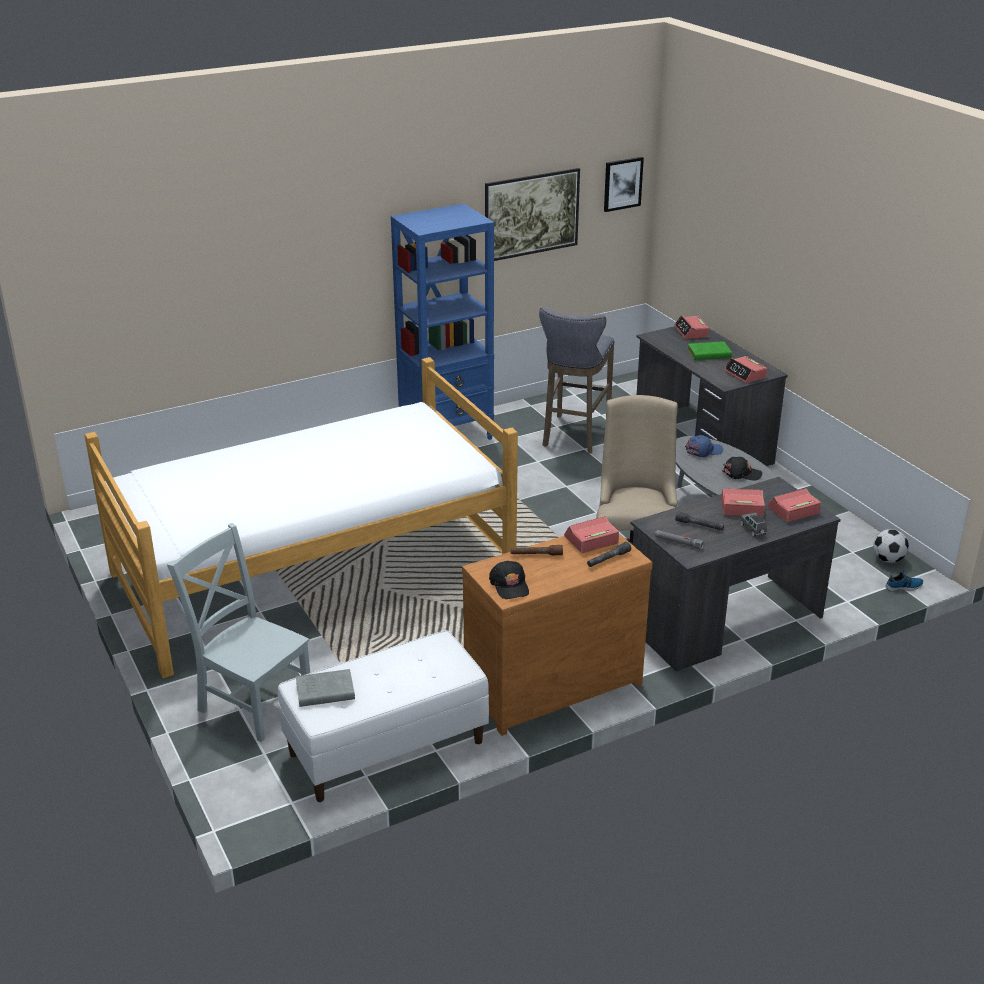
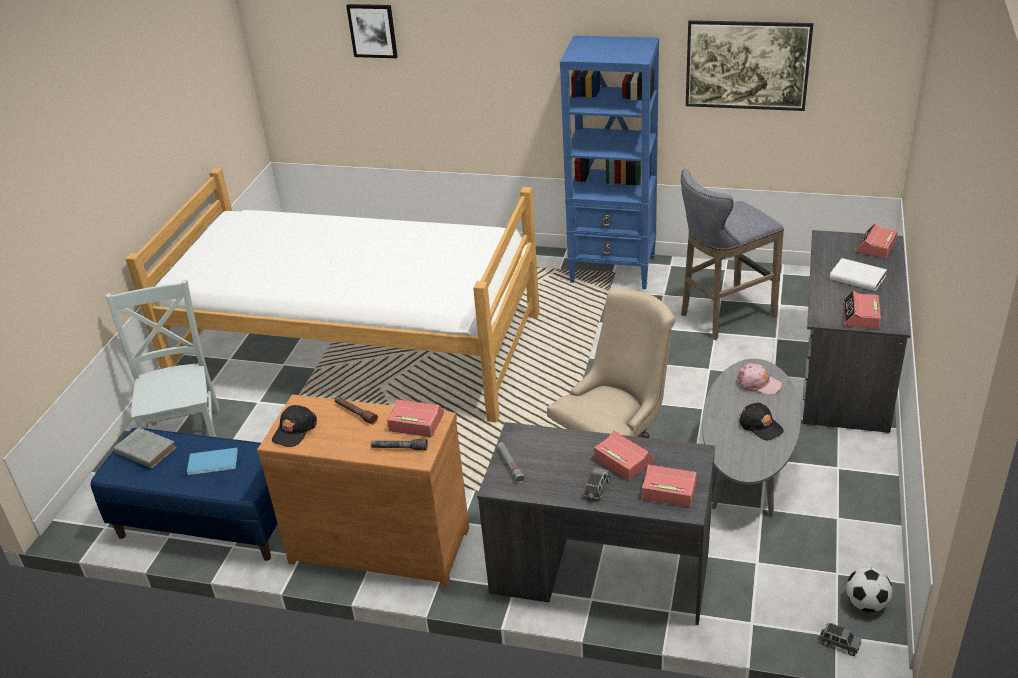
camera: 45 degrees right, 5 degrees up
white bench [278,630,489,802] -> blue bench [90,428,278,561]
picture [604,157,644,212] -> picture moved to [346,4,398,58]
grey flashlight [675,511,724,530] -> none
blue cap [685,435,723,457] -> pink cap [737,363,782,395]
green book [687,341,732,360] -> white book [829,258,887,291]
shoe [885,570,923,591] -> grey toy car [821,623,861,656]
none -> blue book [187,448,238,475]

